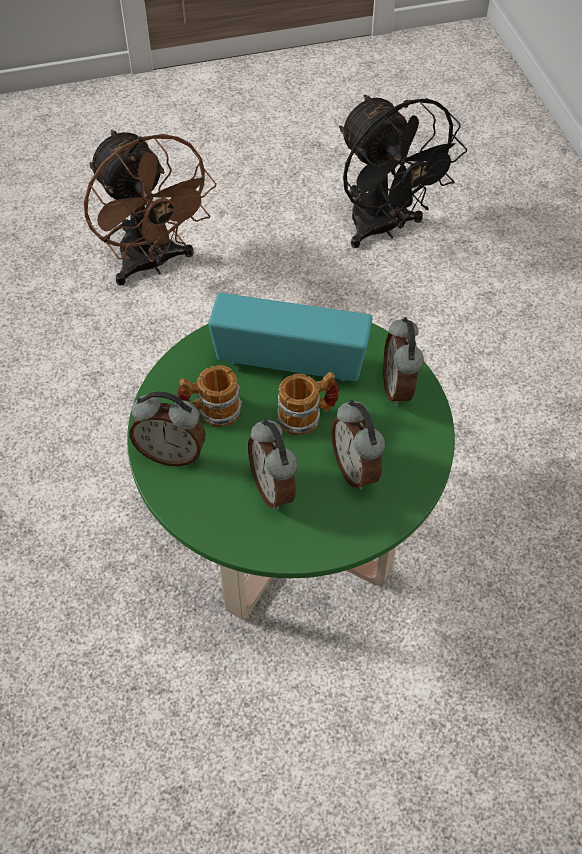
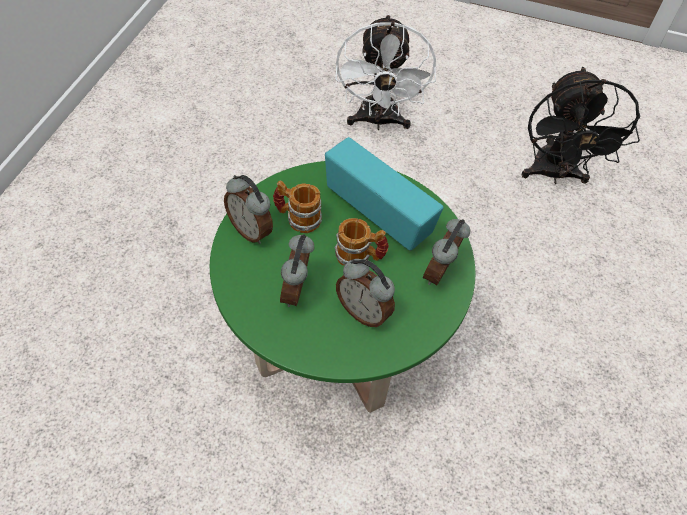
camera: 30 degrees right, 0 degrees up
brown fan [84,130,217,286] -> white fan [336,14,436,130]
alarm clock [331,400,385,490] -> alarm clock turned 60 degrees counterclockwise [336,259,395,327]

